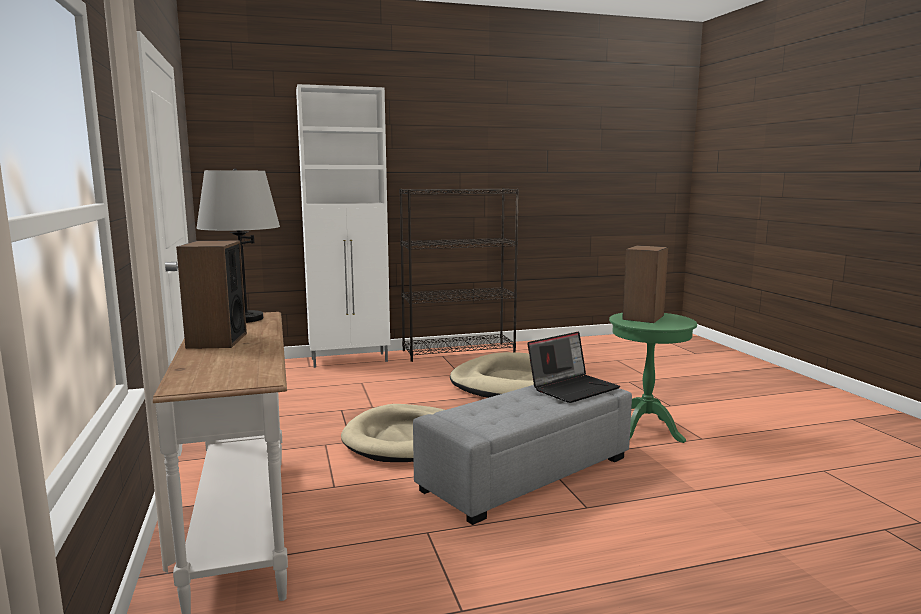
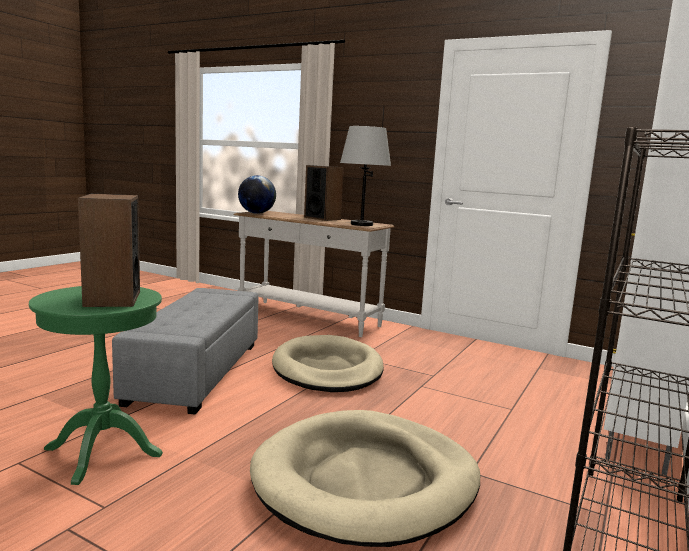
camera: 135 degrees right, 0 degrees up
laptop [527,331,620,403] -> none
none -> globe [238,175,276,214]

